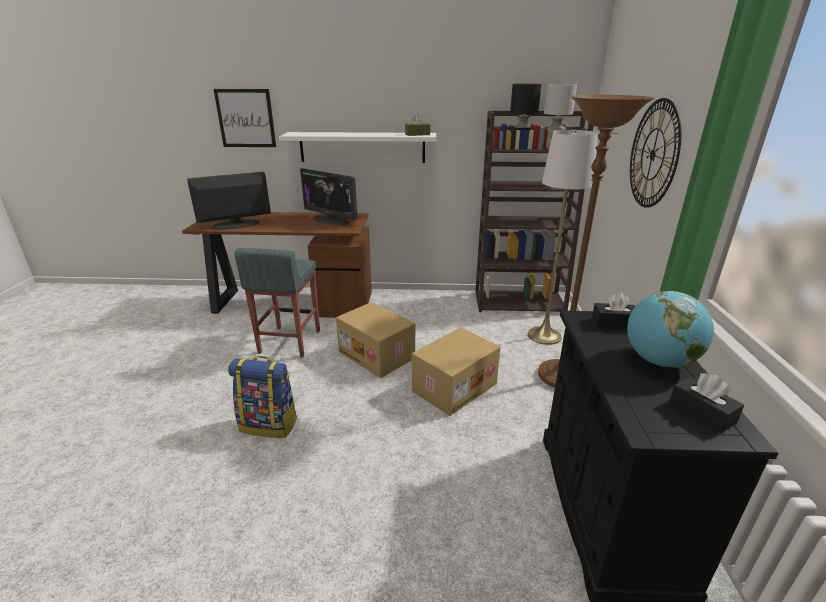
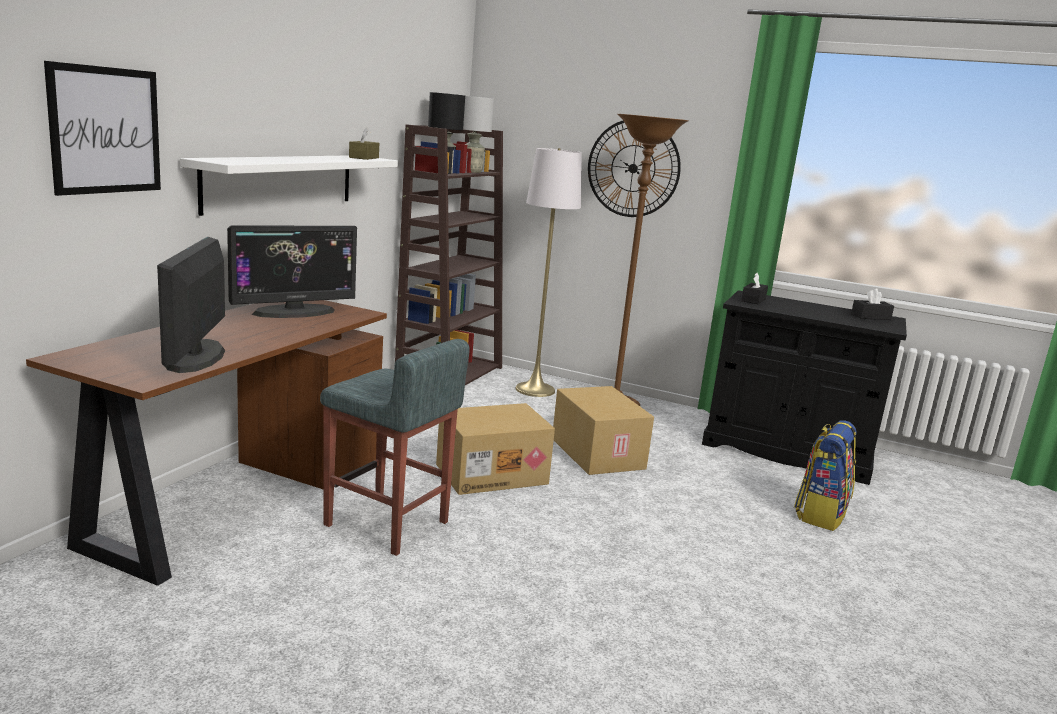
camera: 70 degrees left, 10 degrees down
backpack [228,356,297,438] -> backpack moved to [794,420,856,531]
globe [627,291,714,368] -> none

